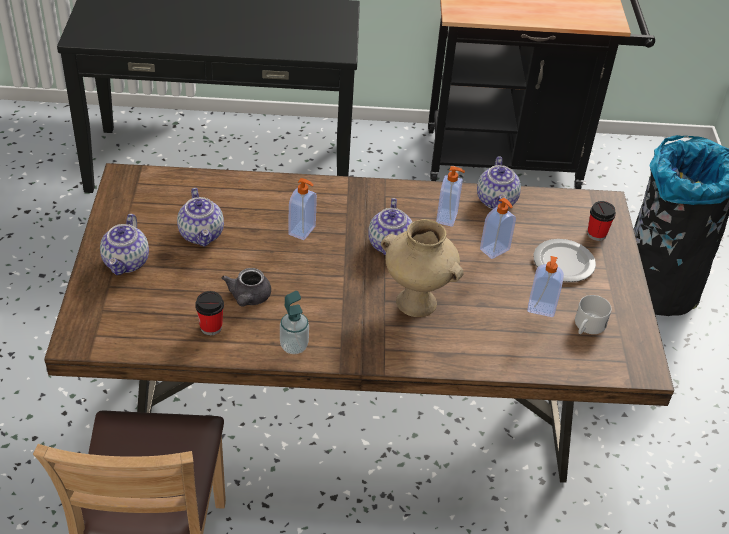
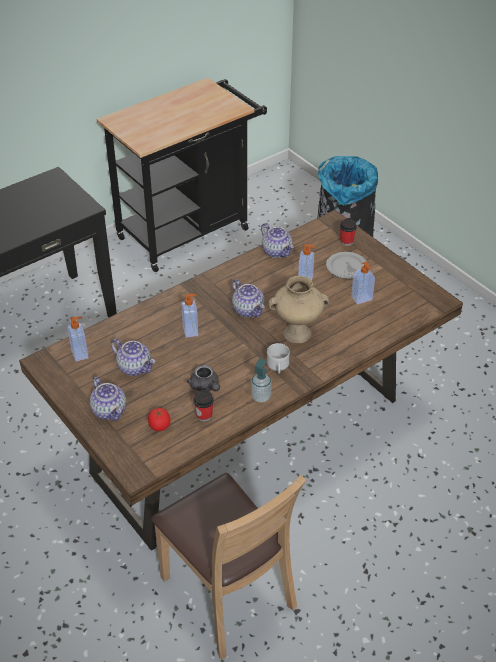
camera: 35 degrees left, 0 degrees up
soap dispenser [436,166,465,227] -> soap dispenser moved to [67,316,89,362]
white mug [575,295,611,334] -> white mug moved to [267,343,290,374]
none -> tomato [148,408,171,431]

